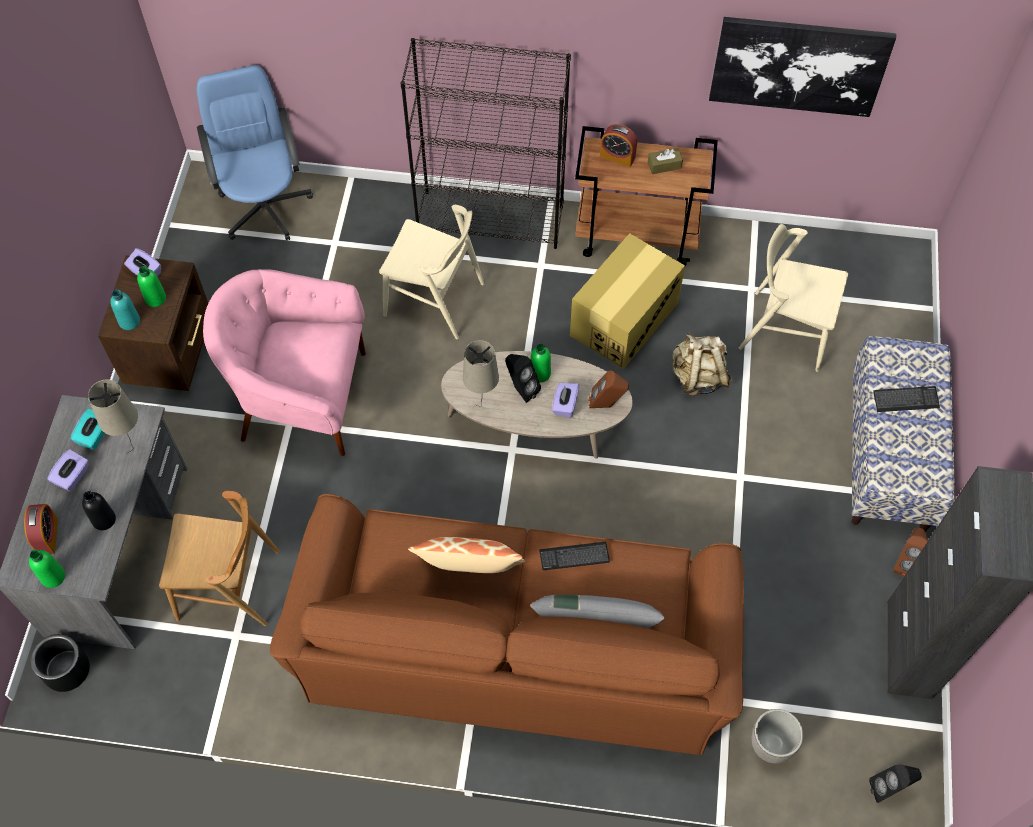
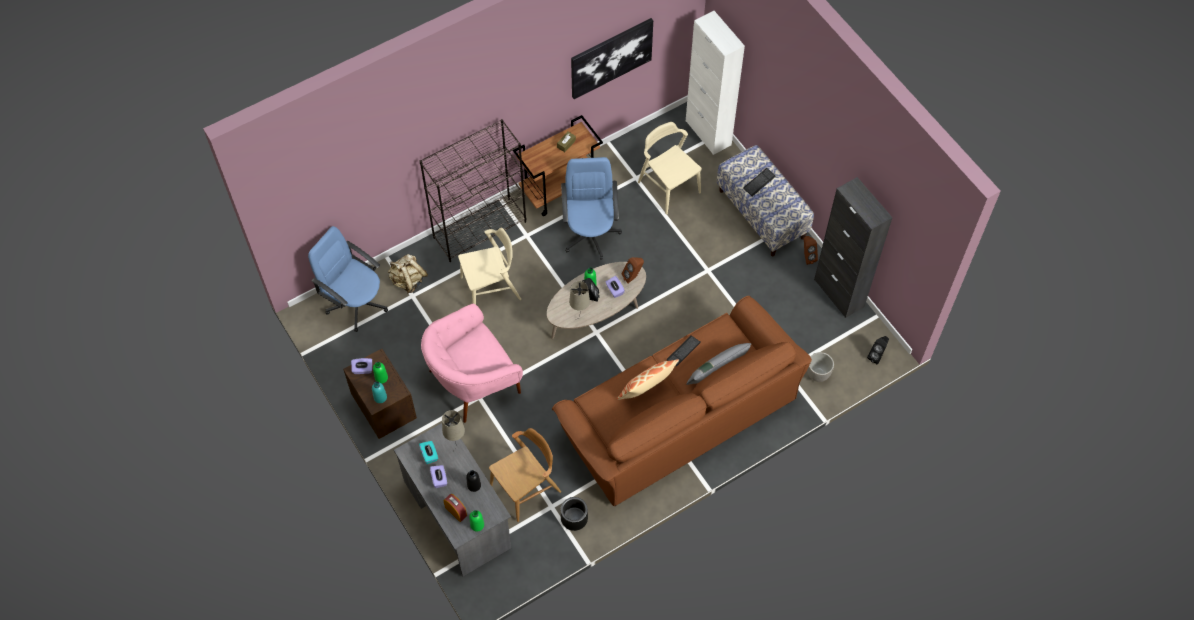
camera: 40 degrees left, 0 degrees up
black planter [31,634,90,692] -> black planter moved to [561,497,588,531]
cardboard box [570,233,685,369] -> blue office chair [561,157,622,260]
alarm clock [600,124,637,167] -> none
beige backpack [672,332,732,396] -> beige backpack moved to [388,254,428,294]
beige chair [739,224,848,372] -> beige chair turned 75 degrees clockwise [638,122,702,215]
none -> white cabinet [686,11,745,155]

